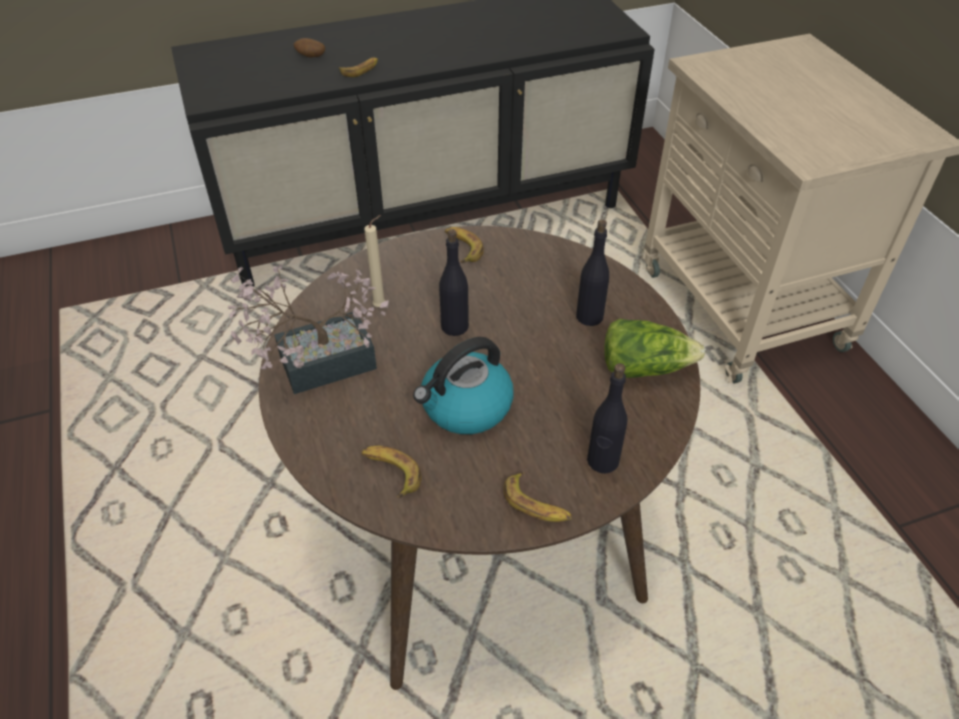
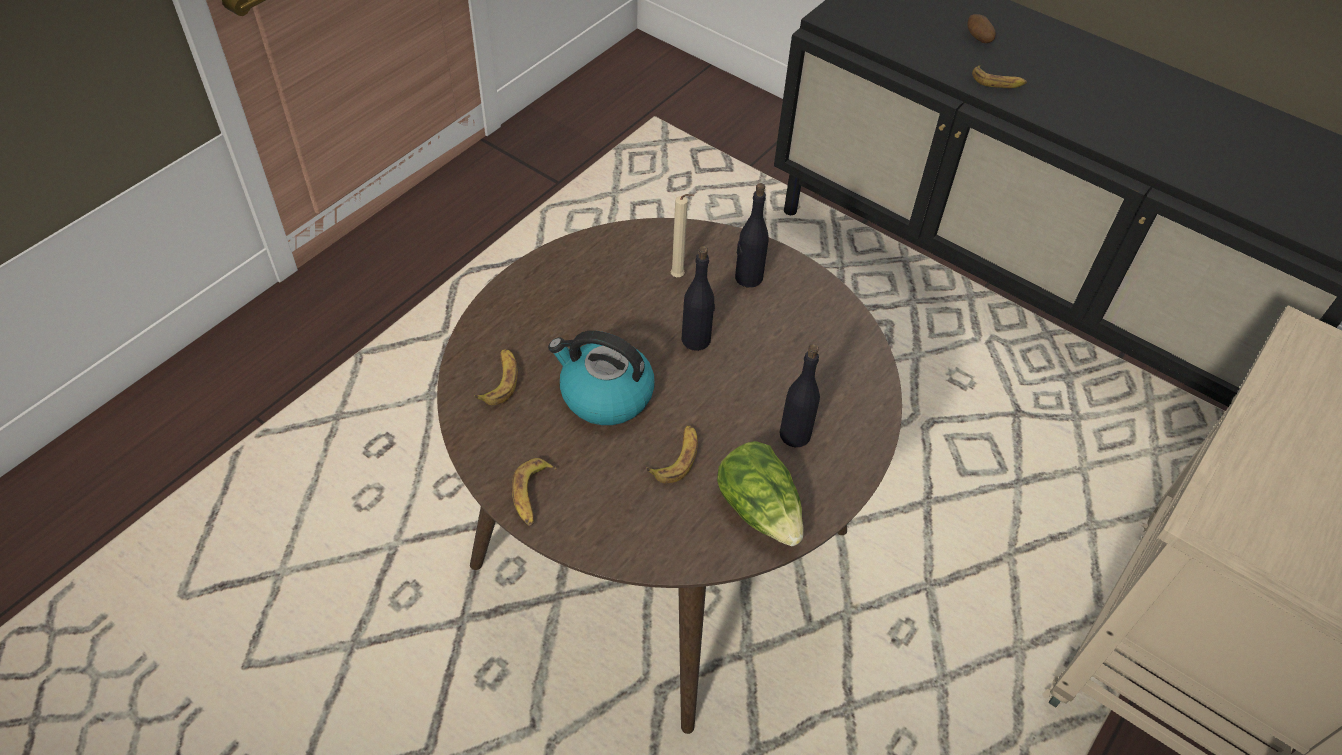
camera: 55 degrees right, 5 degrees up
potted plant [227,264,389,394] -> none
banana [445,227,484,263] -> banana moved to [646,425,698,483]
black bottle [587,363,628,474] -> black bottle moved to [735,183,769,288]

